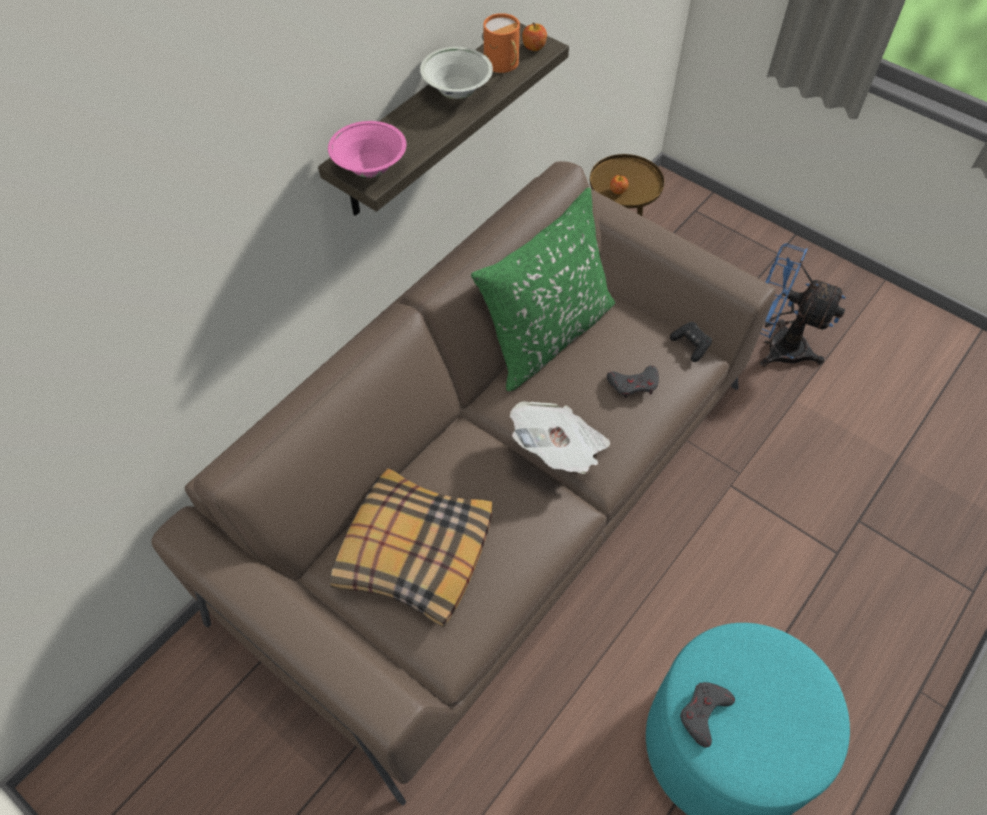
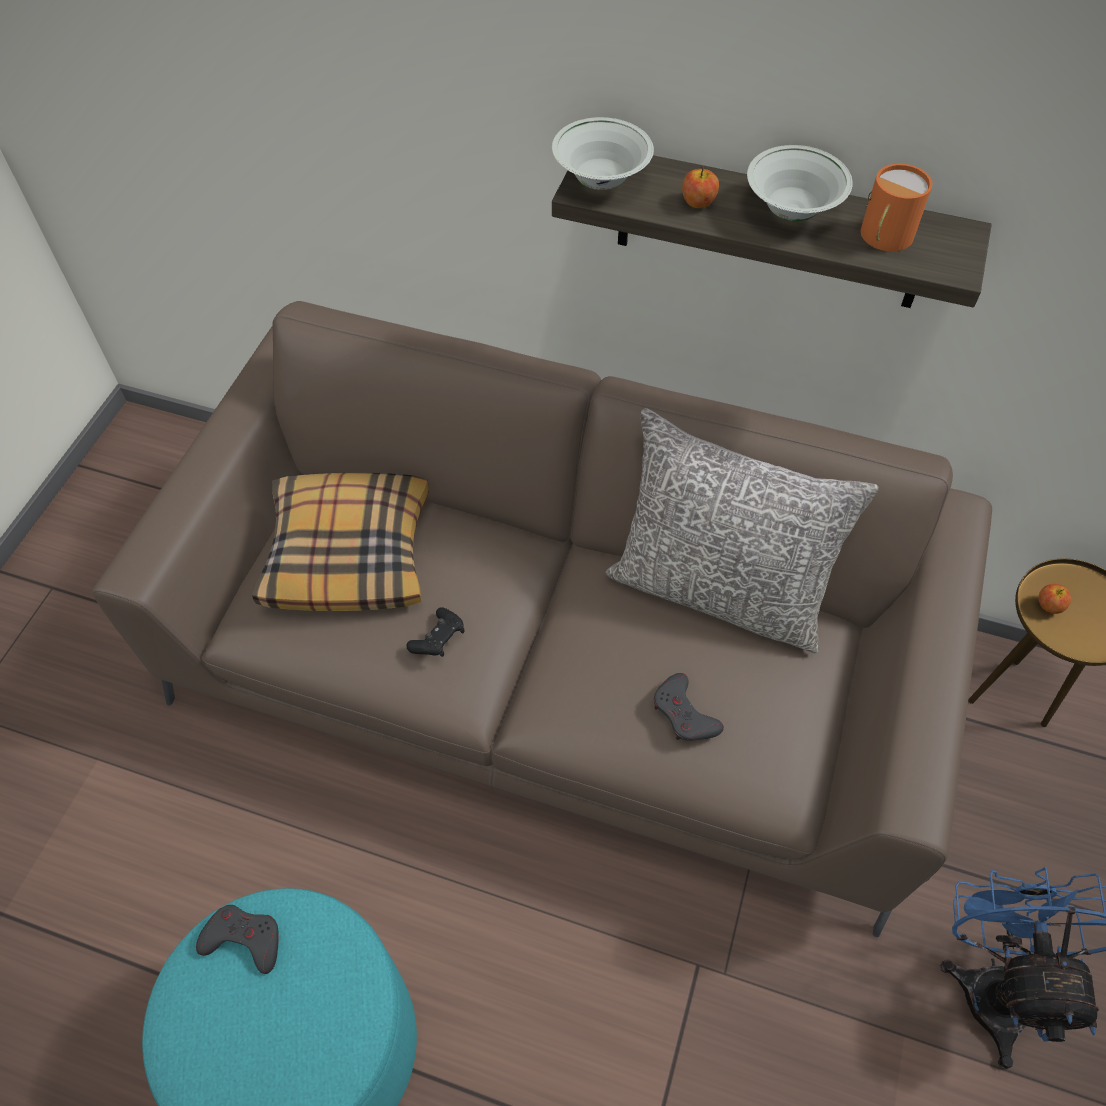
camera: 70 degrees right, 0 degrees up
pink bowl [328,121,406,178] -> white bowl [552,117,654,190]
green pillow [471,187,615,391] -> grey pillow [606,408,879,653]
newspaper [510,401,610,474] -> none
apple [522,22,547,51] -> apple moved to [682,166,719,208]
black game controller [670,322,712,362] -> black game controller moved to [406,607,464,657]

